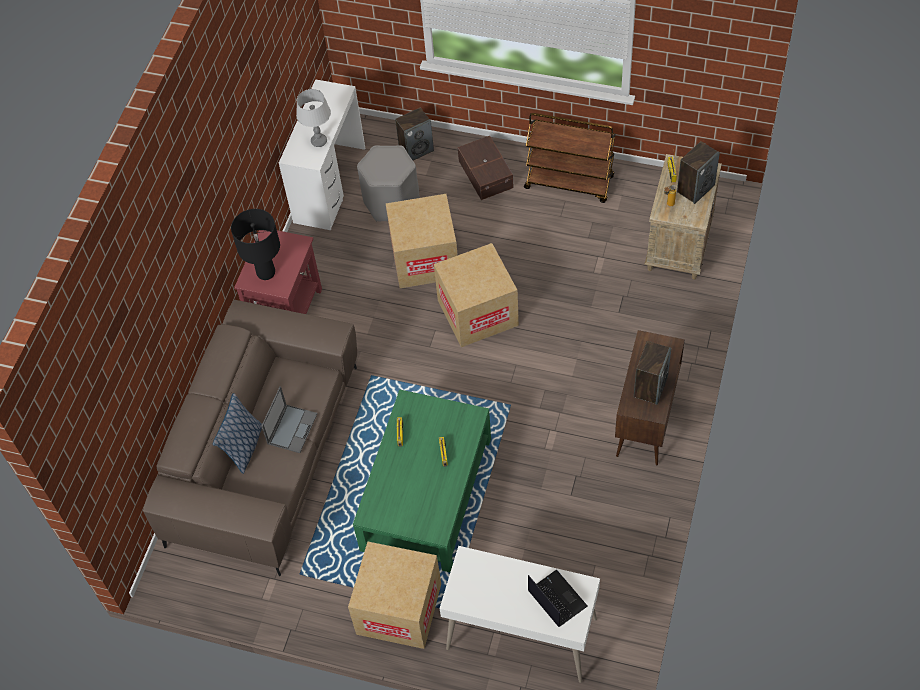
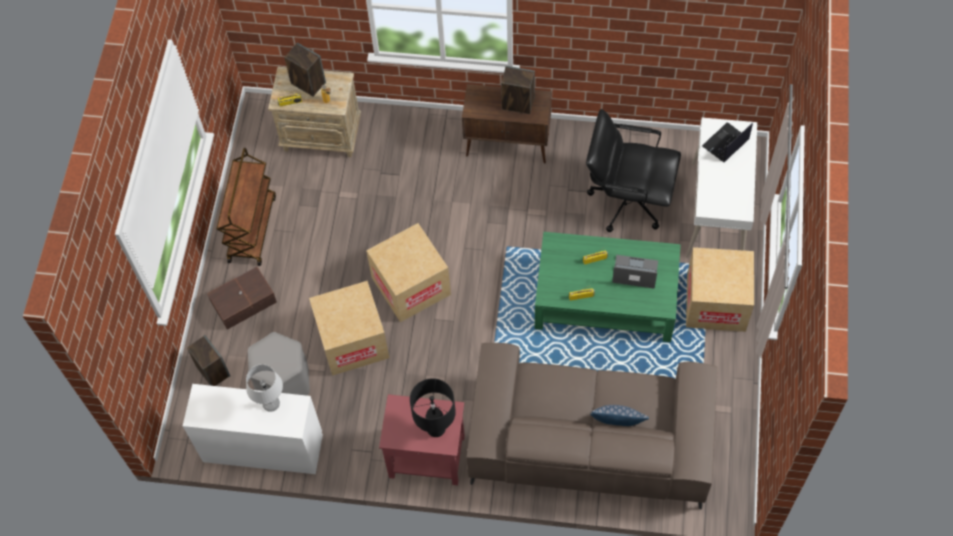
camera: 100 degrees left, 5 degrees up
laptop [261,386,318,453] -> laptop moved to [612,255,658,289]
none -> black office chair [586,109,681,232]

